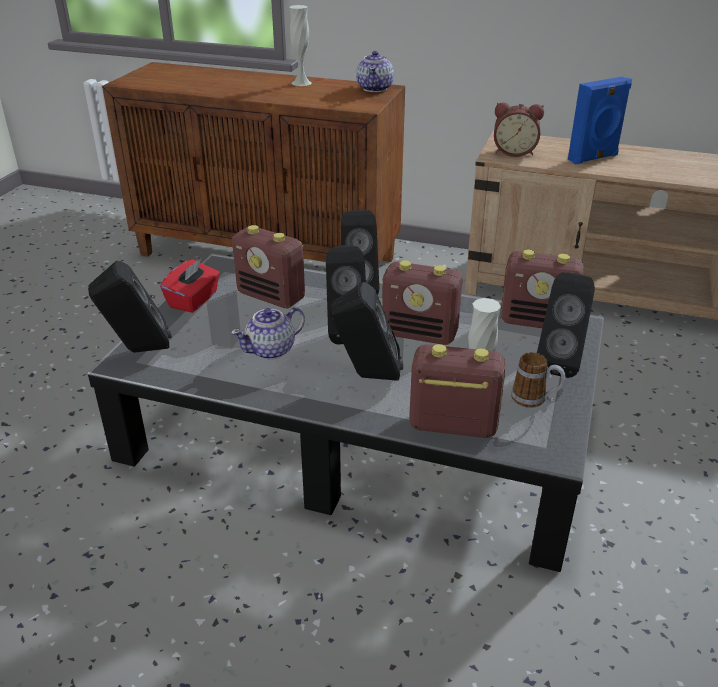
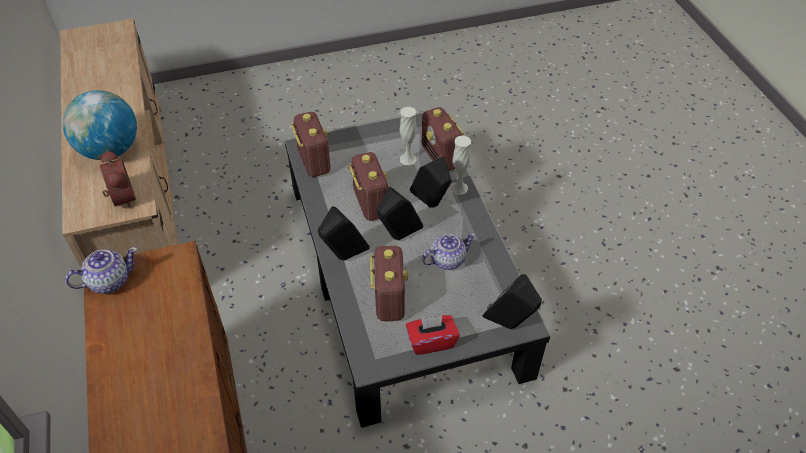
camera: 125 degrees left, 15 degrees up
teapot [231,307,305,360] -> teapot turned 45 degrees counterclockwise [422,233,475,270]
white vase [290,5,312,86] -> white vase moved to [450,136,471,195]
mug [511,352,565,408] -> none
black speaker [537,272,595,378] -> none
blue speaker [568,77,632,164] -> globe [63,90,137,160]

